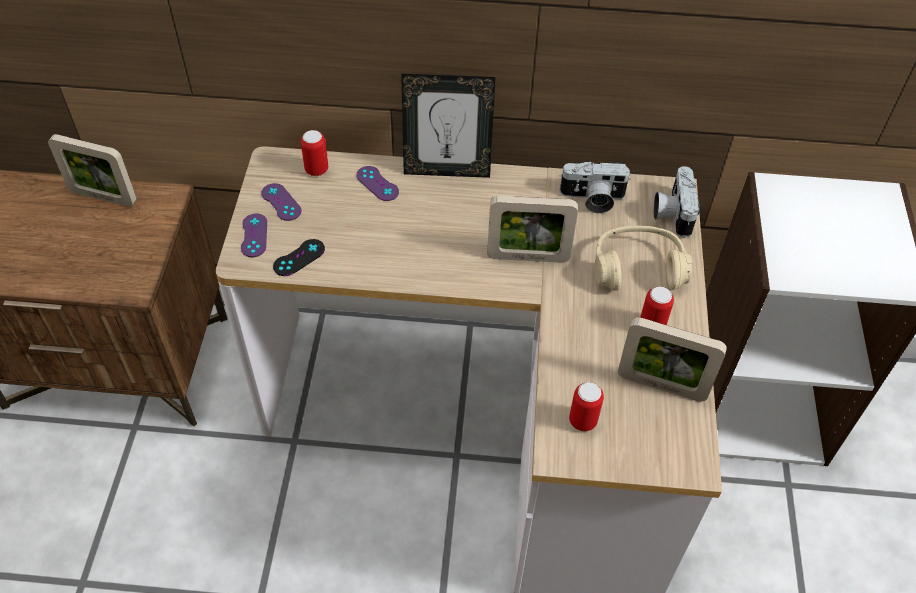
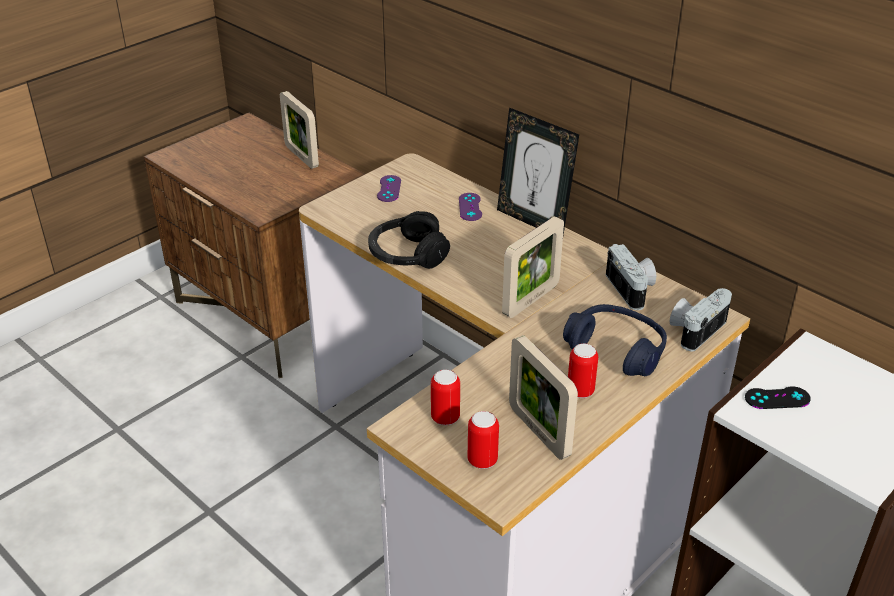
camera: 40 degrees right, 15 degrees down
purple game controller [241,214,267,257] -> none
black game controller [273,239,325,276] -> black game controller moved to [745,386,811,409]
can [301,130,328,176] -> can moved to [468,411,499,469]
picture frame [487,196,578,263] -> picture frame turned 90 degrees counterclockwise [502,217,564,318]
camera [559,161,631,213] -> camera turned 150 degrees counterclockwise [606,244,656,310]
beige headphones [595,226,692,291] -> blue headphones [563,304,667,376]
none -> black headphones [368,211,450,269]

